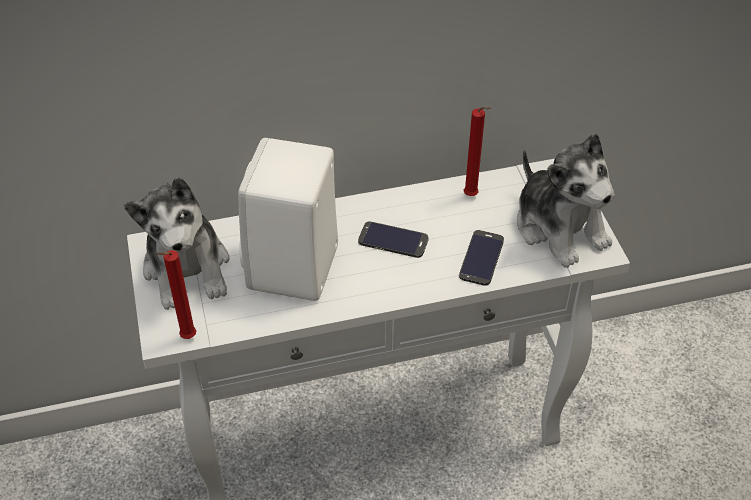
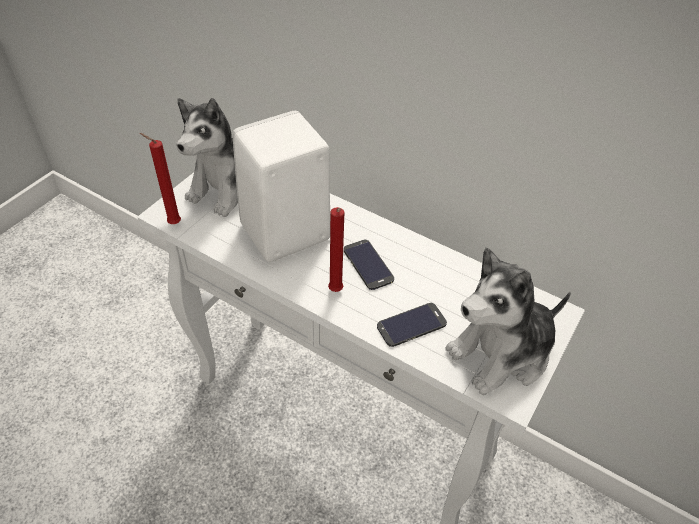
camera: 45 degrees right, 0 degrees up
red candle [464,106,491,196] -> red candle moved to [328,207,344,292]
plush toy [517,133,615,268] -> plush toy turned 45 degrees clockwise [445,247,571,395]

